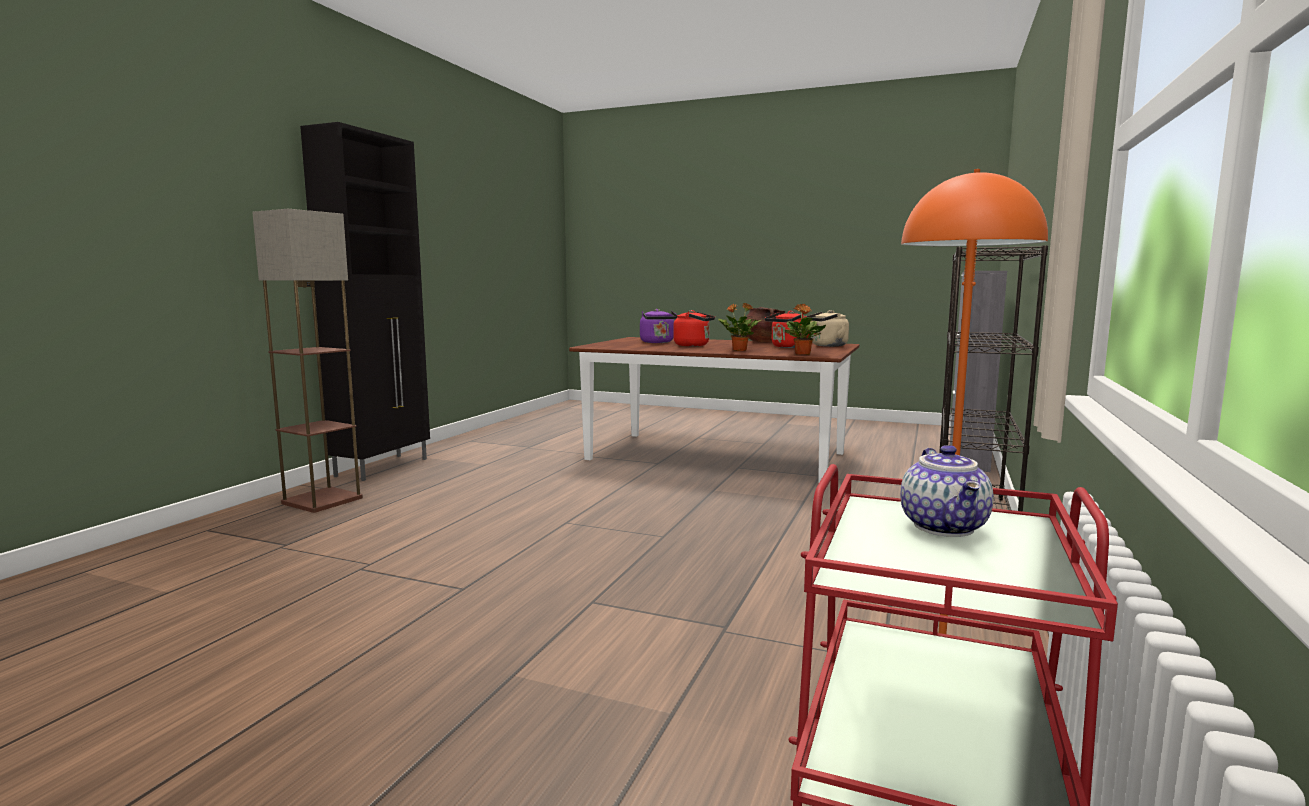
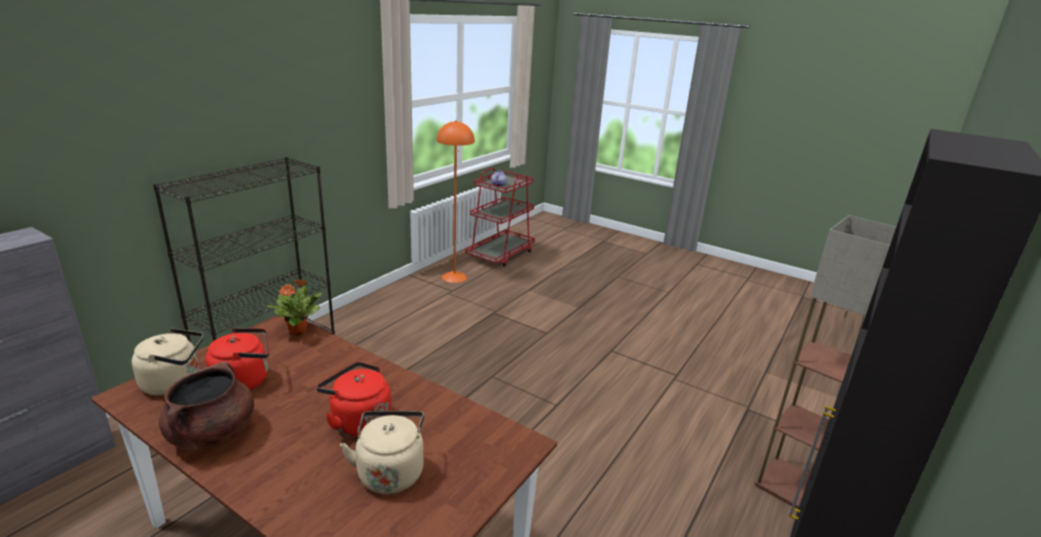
camera: 170 degrees left, 15 degrees up
purple kettle [640,309,677,343] -> beige kettle [340,411,424,494]
potted plant [718,303,761,351] -> none

